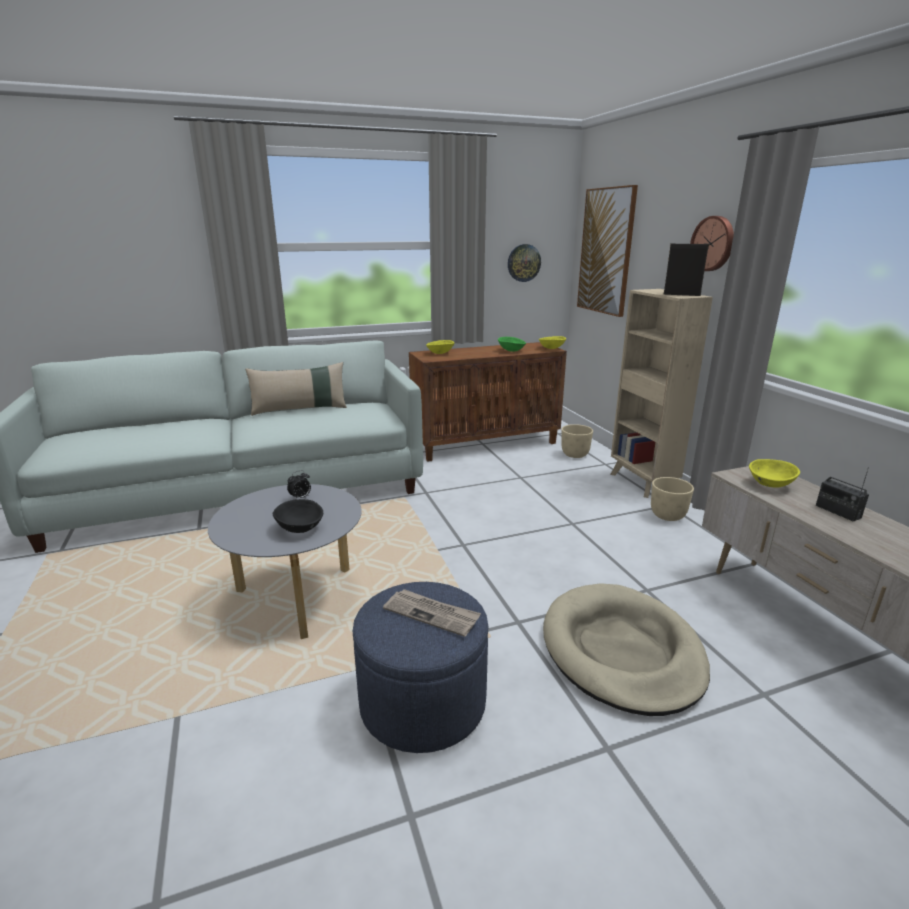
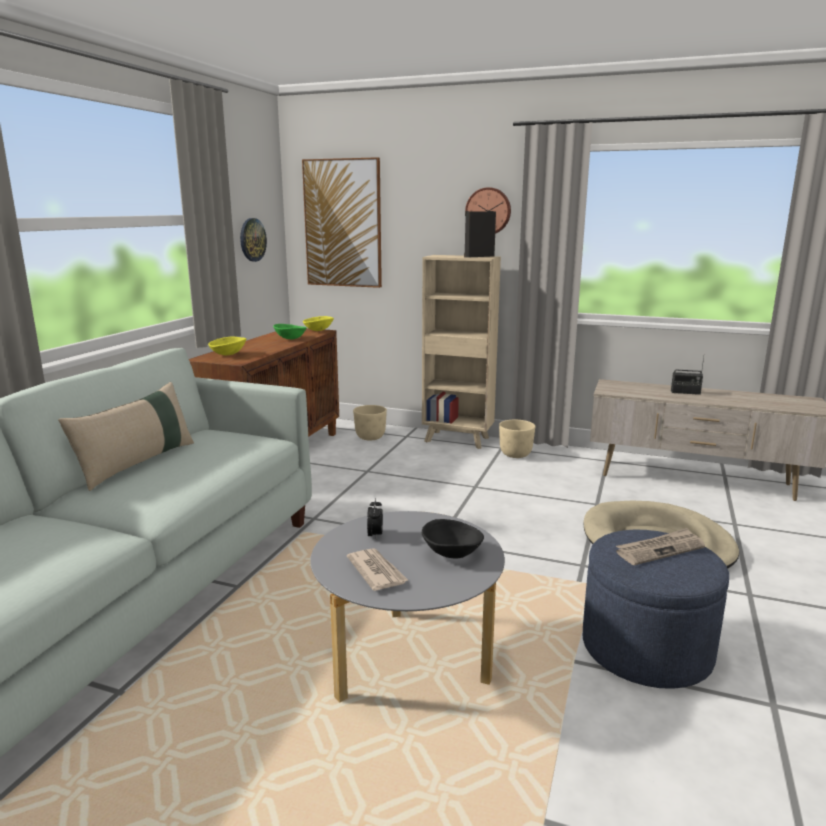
camera: 50 degrees left, 5 degrees down
yellow bowl [749,459,800,488] -> none
none -> newspaper [347,548,409,591]

